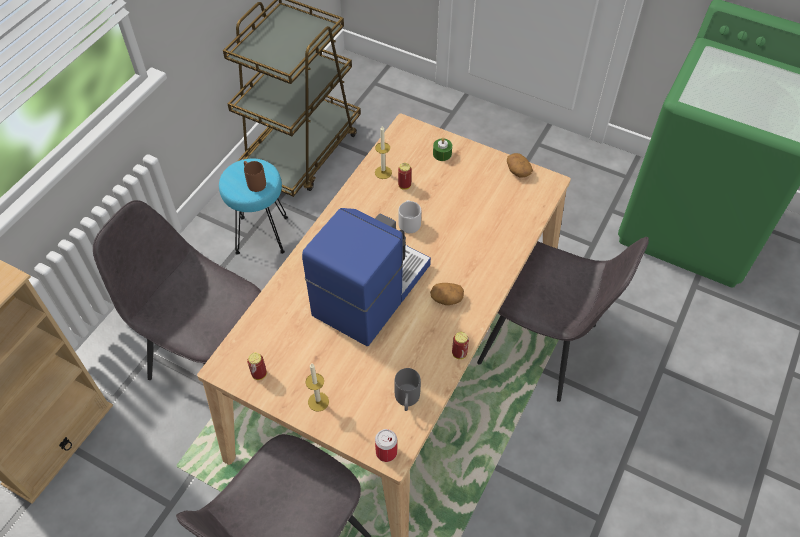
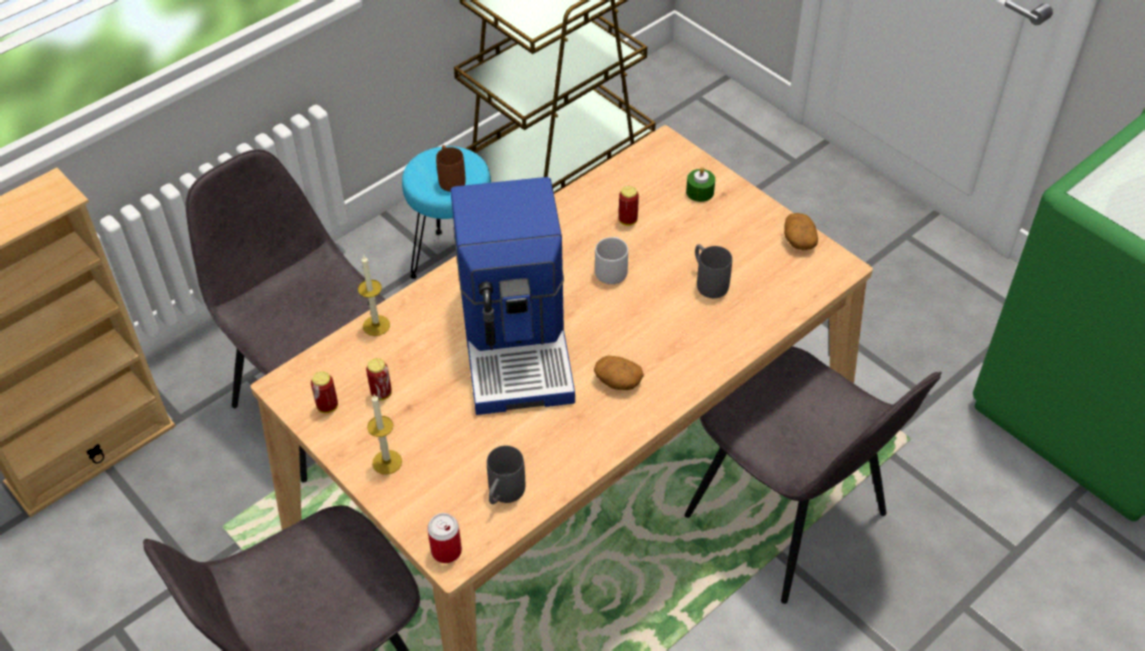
camera: 20 degrees right, 5 degrees down
coffee machine [302,208,431,346] -> coffee machine turned 120 degrees clockwise [450,177,575,415]
candle [375,126,392,179] -> candle moved to [358,256,390,336]
can [452,332,469,359] -> can moved to [366,358,392,400]
none -> grey mug [695,244,732,298]

